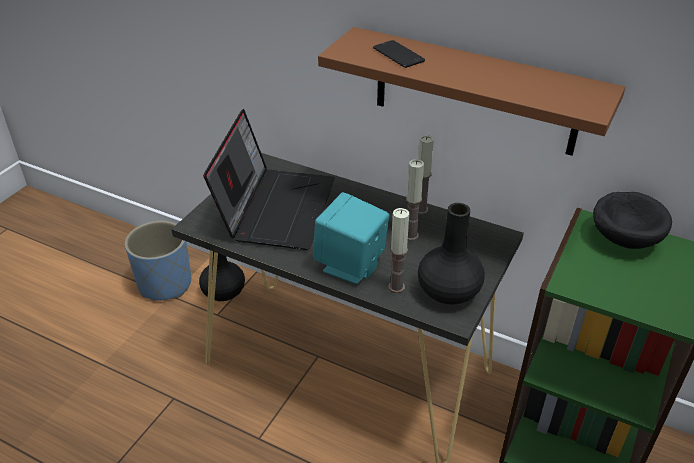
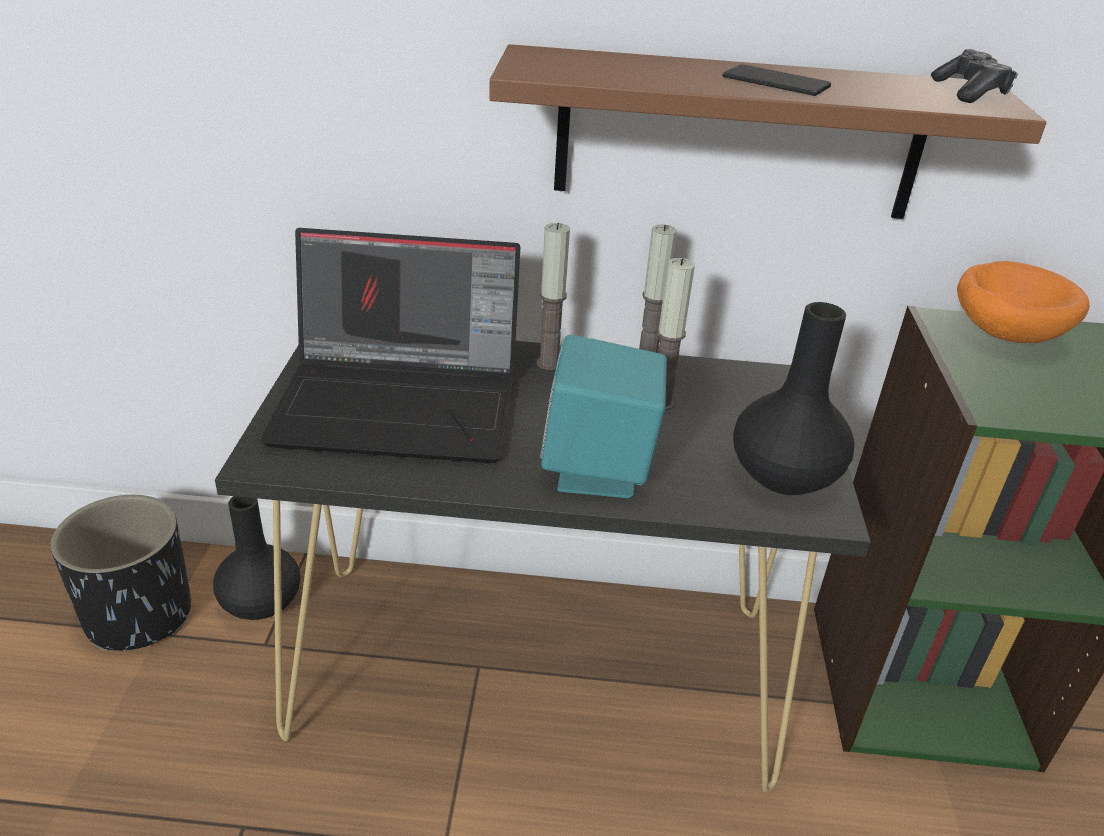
camera: 25 degrees left, 5 degrees down
blue planter [125,221,191,301] -> black planter [51,495,191,651]
laptop [203,109,335,250] -> laptop turned 105 degrees clockwise [260,228,520,463]
phone [373,40,425,68] -> phone moved to [722,64,831,96]
candle [388,208,409,293] -> candle moved to [537,223,570,370]
black bowl [593,192,672,249] -> orange bowl [957,261,1090,343]
none -> game controller [931,49,1018,103]

